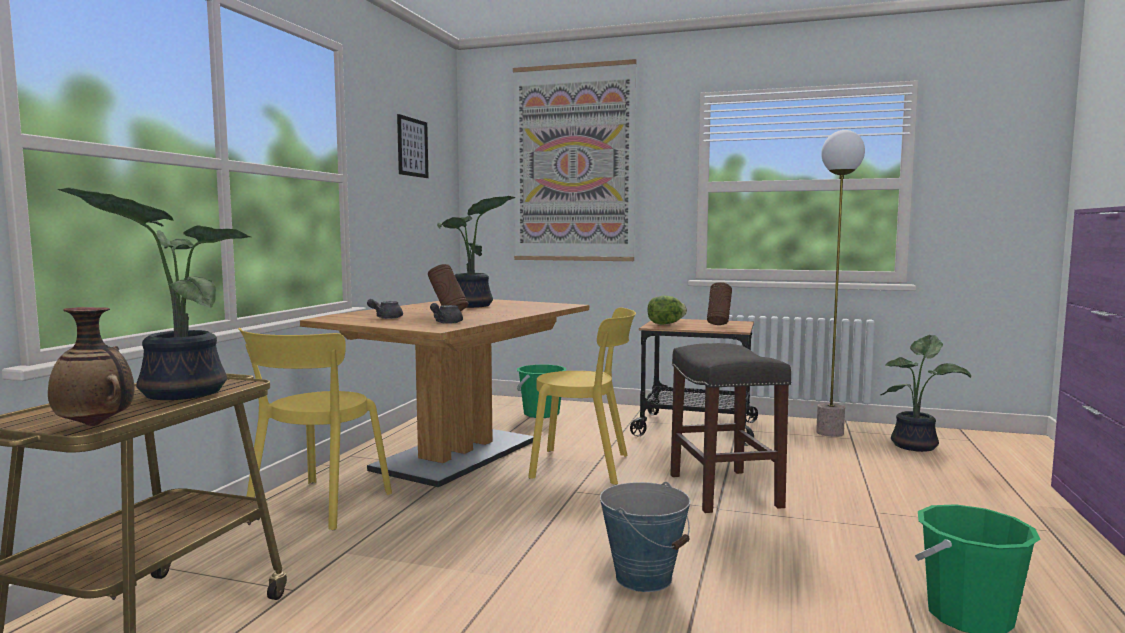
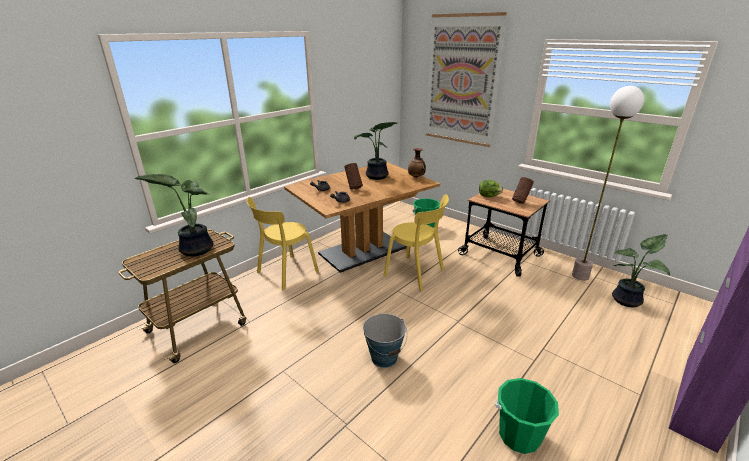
camera: 25 degrees right, 20 degrees up
vase [48,307,135,426] -> vase moved to [408,148,426,178]
picture [397,114,429,178] -> none
grey stool [670,343,791,513] -> none

